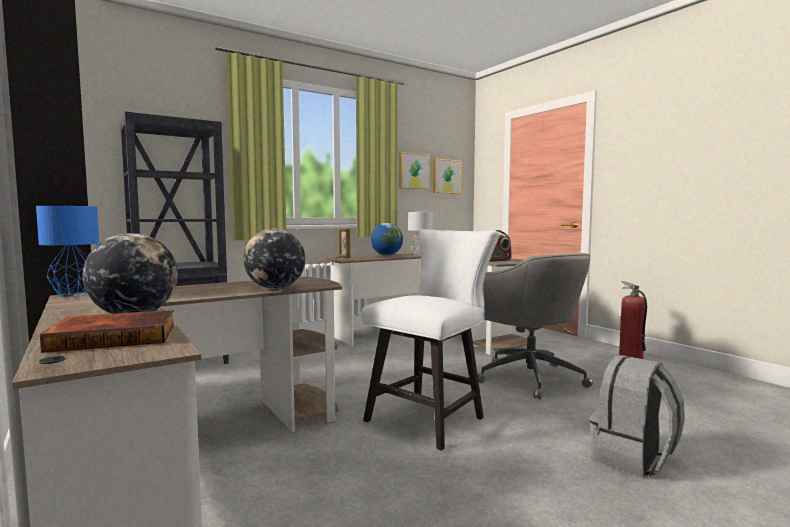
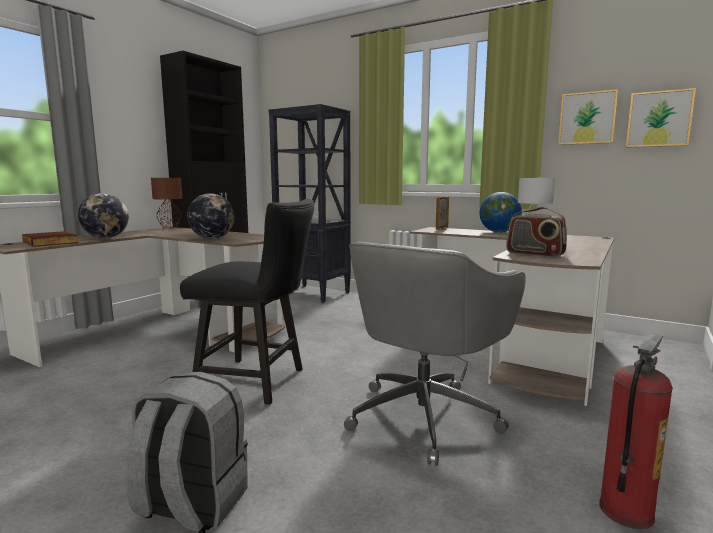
camera: 65 degrees right, 5 degrees up
blue table lamp [36,206,99,297] -> brown table lamp [151,178,182,228]
white chair [361,229,499,451] -> black chair [180,199,315,405]

